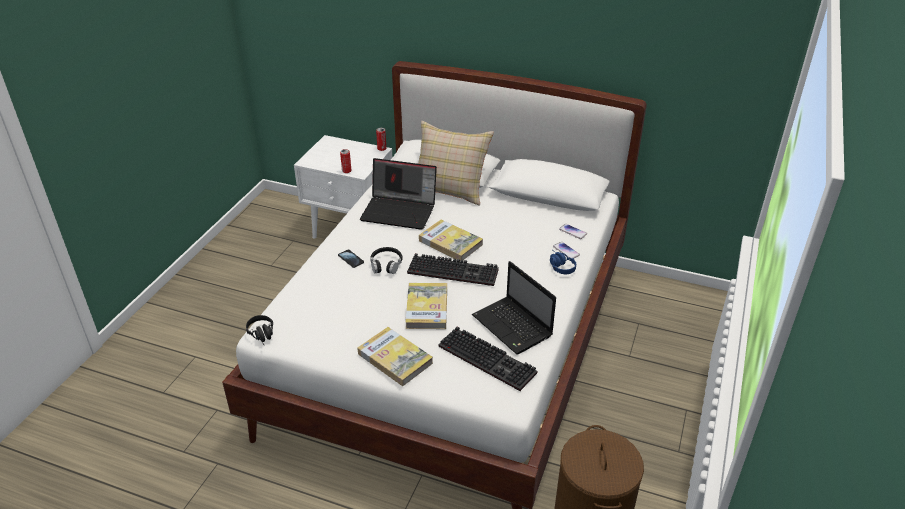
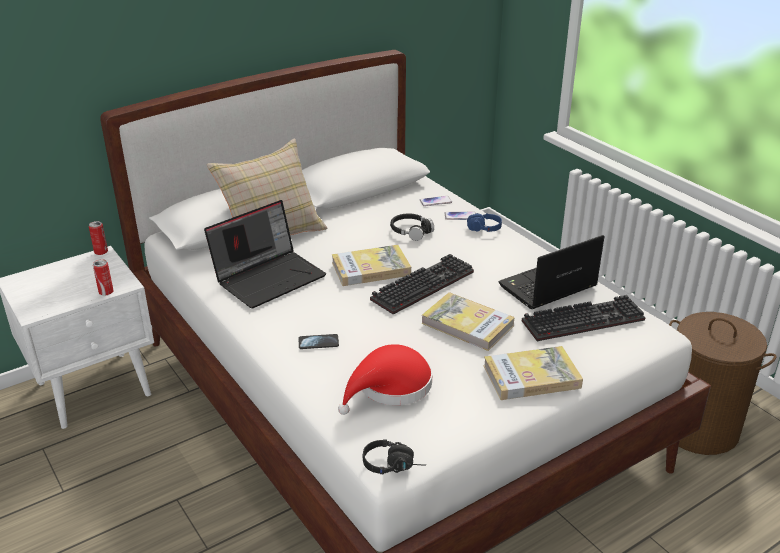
camera: 55 degrees left, 5 degrees down
black headphones [370,247,403,274] -> black headphones moved to [390,214,434,241]
laptop [472,261,556,354] -> laptop turned 150 degrees clockwise [498,235,605,309]
none -> red hat [338,344,432,415]

